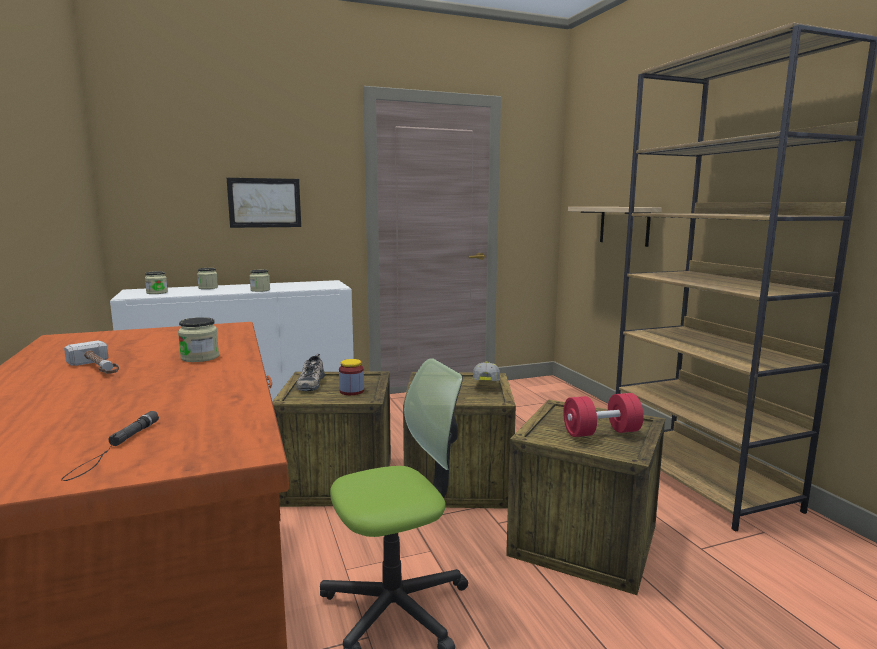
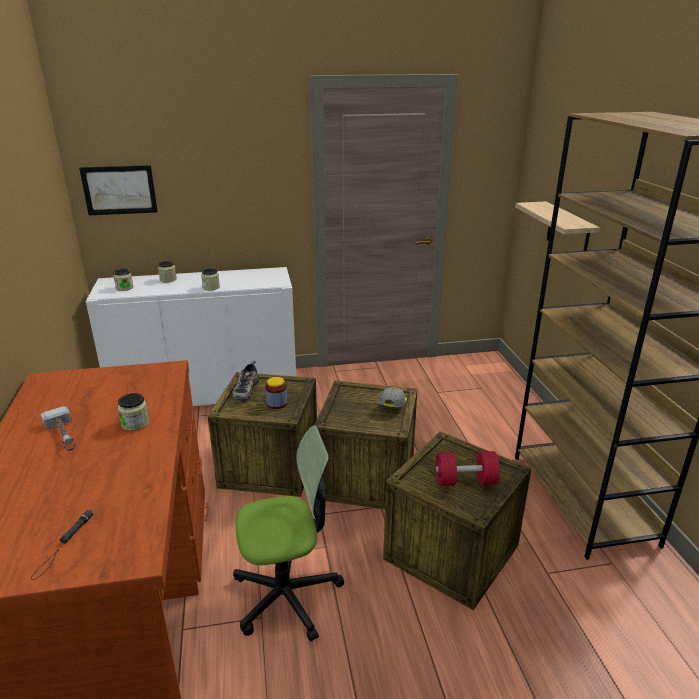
camera: 10 degrees right, 15 degrees up
picture [227,178,301,228] -> picture moved to [79,165,158,215]

